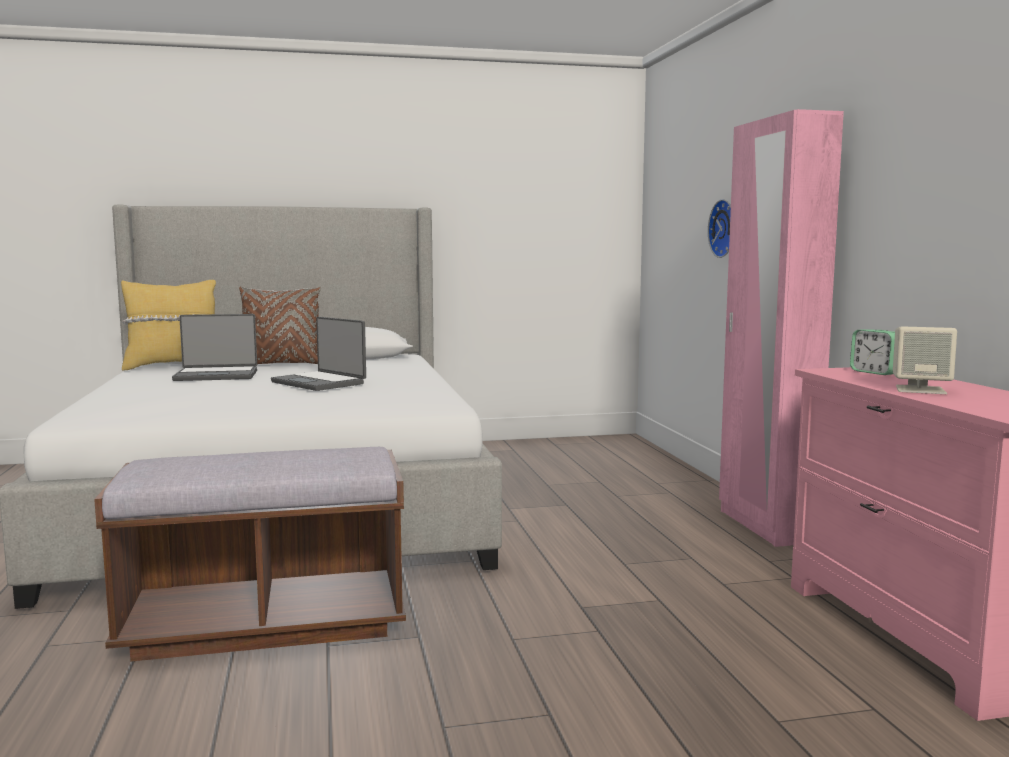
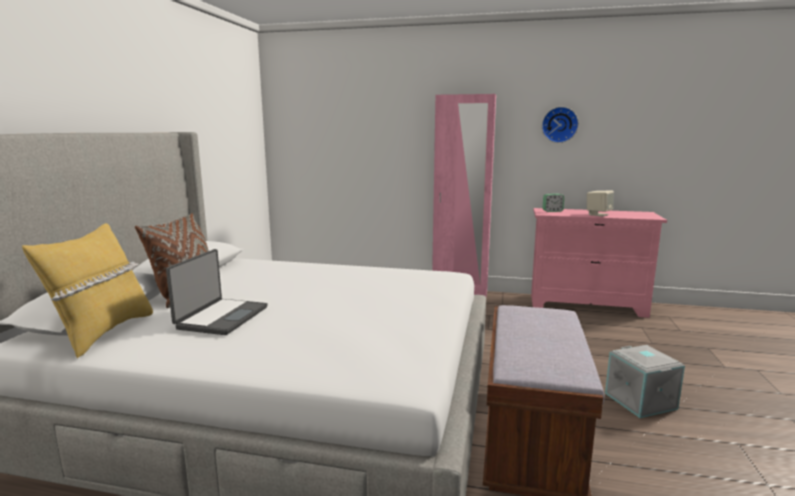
camera: 65 degrees left, 5 degrees up
laptop [271,317,366,391] -> none
wall clock [708,199,731,258] -> wall clock moved to [542,107,579,143]
none -> grey storage box [605,345,685,418]

